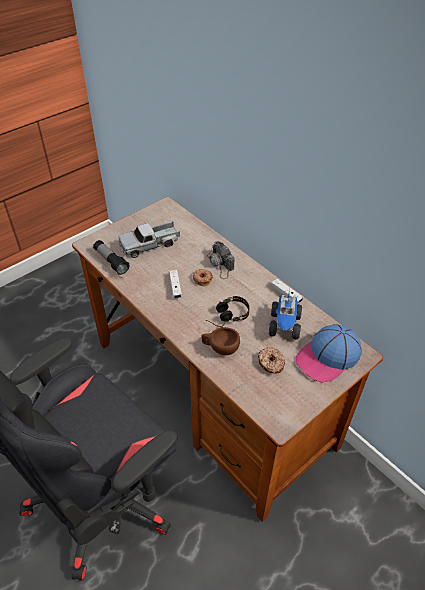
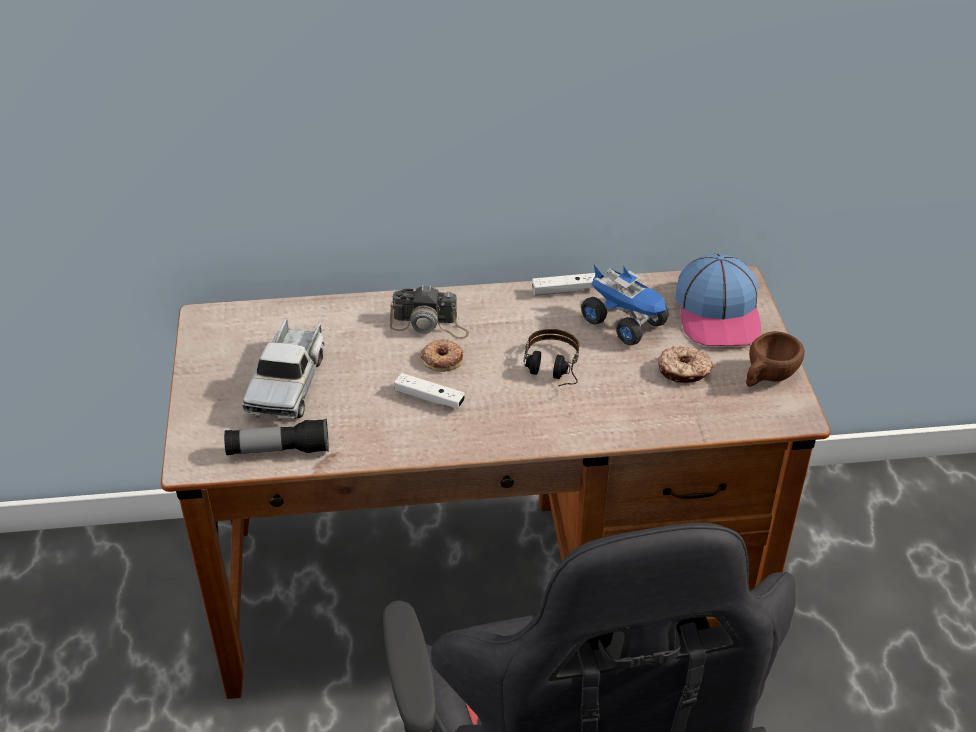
camera: 55 degrees left, 5 degrees down
brown cup [201,327,240,355] -> brown cup moved to [746,331,805,387]

